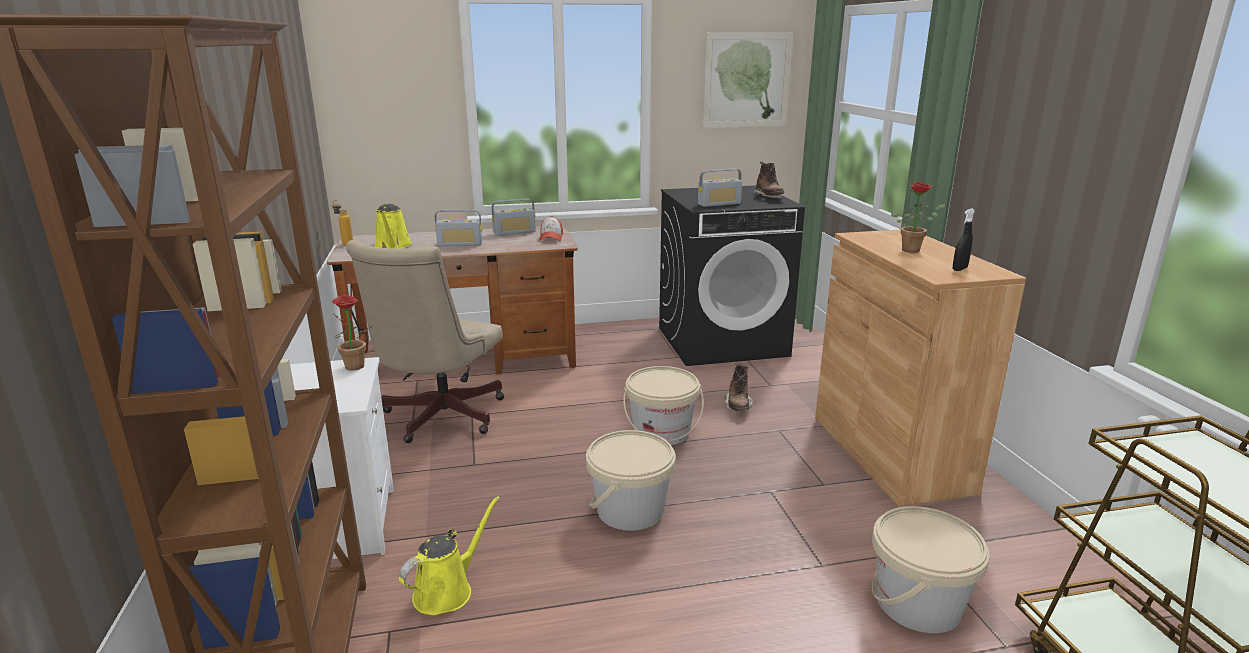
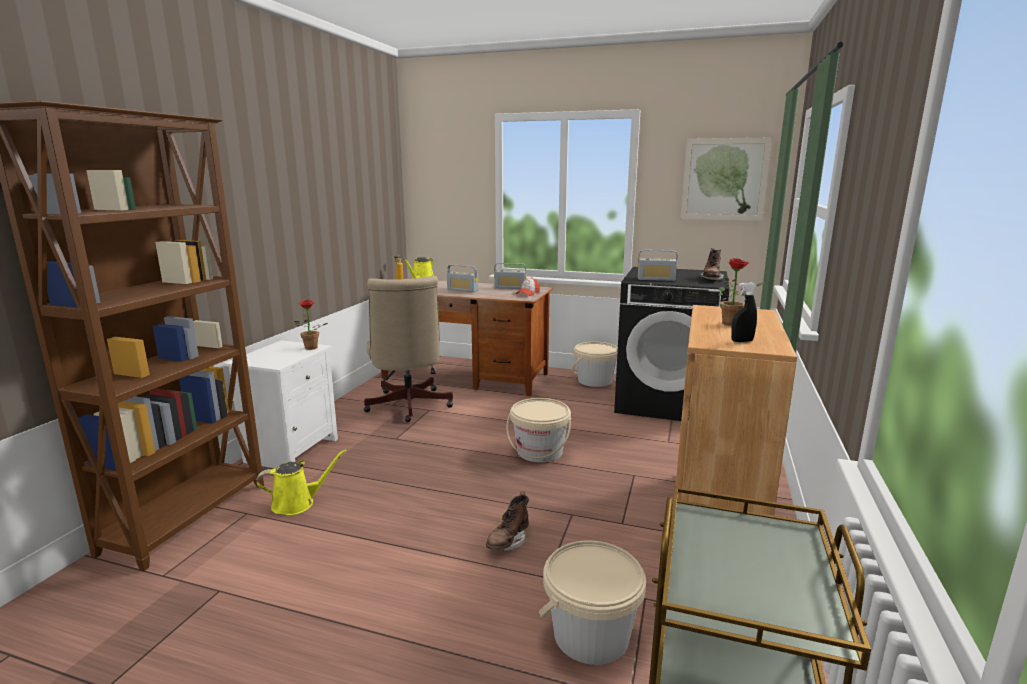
camera: 30 degrees right, 5 degrees down
beige office chair [346,240,504,443] -> beige office chair turned 60 degrees counterclockwise [364,276,453,422]
beige bucket [586,430,676,531] -> beige bucket moved to [572,342,618,387]
brown boot [724,363,753,411] -> brown boot moved to [486,491,529,551]

